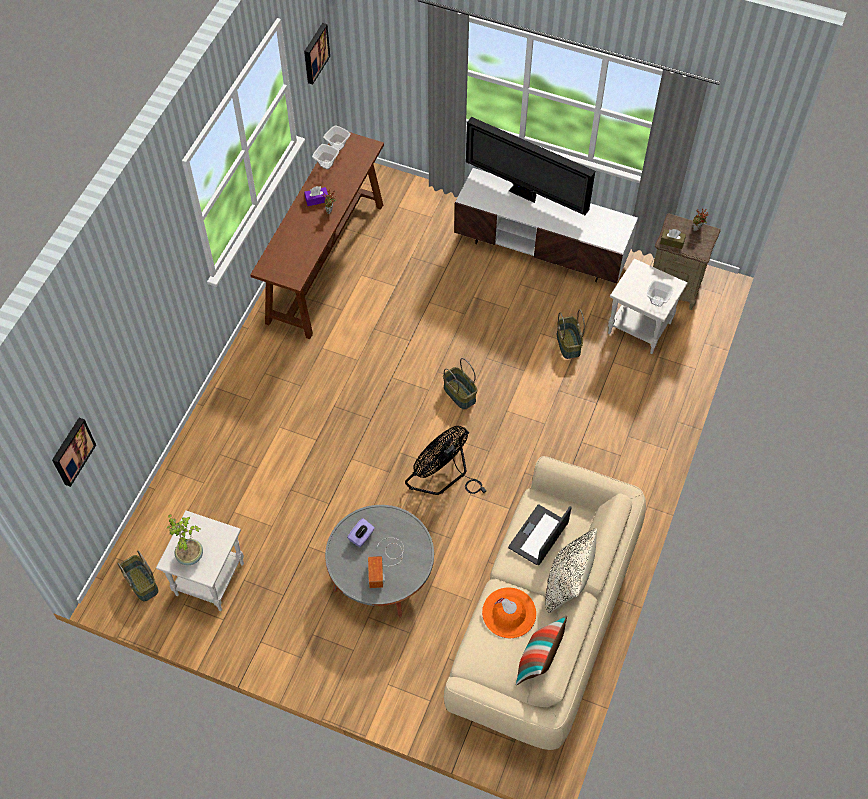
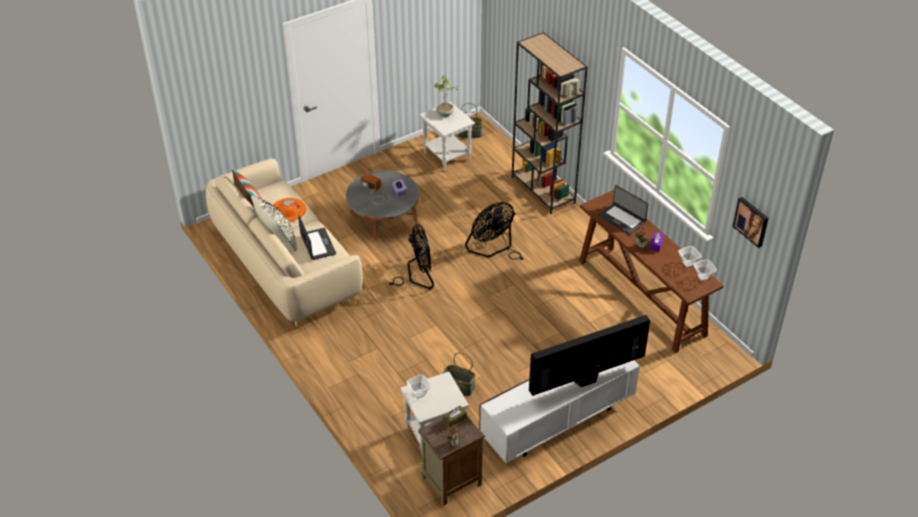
camera: 125 degrees right, 15 degrees down
picture [52,418,96,487] -> none
basket [443,358,477,410] -> none
none -> black fan [465,202,523,260]
none -> bookcase [512,32,588,214]
none -> laptop [598,185,649,235]

